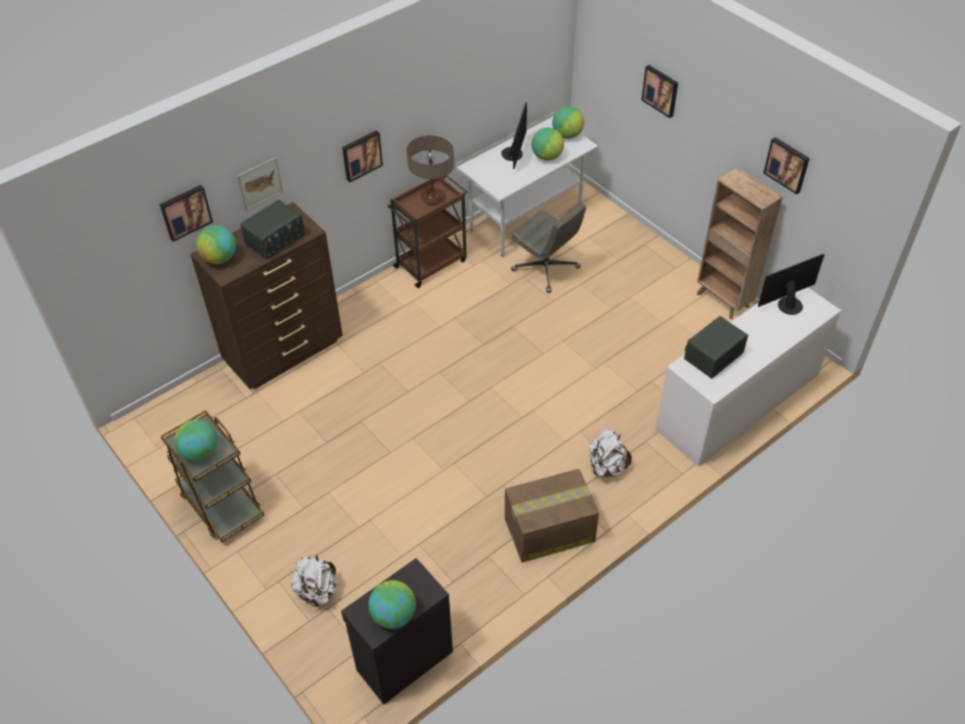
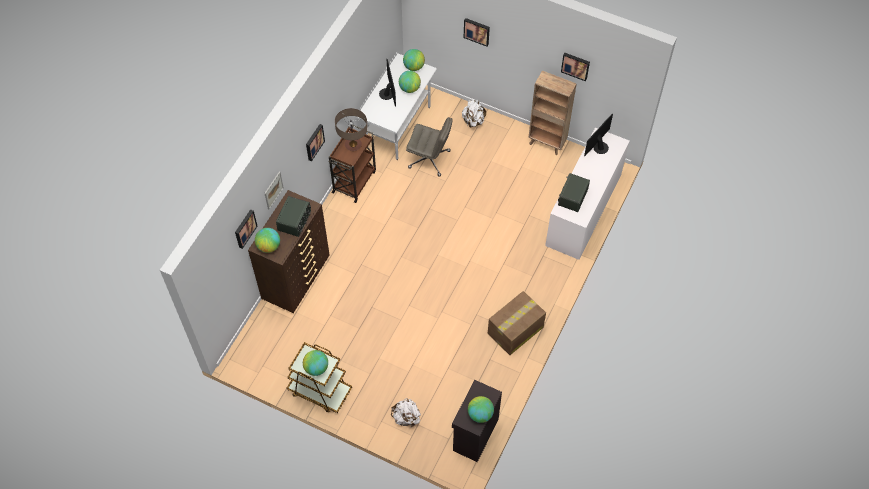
camera: 25 degrees left, 10 degrees up
white backpack [589,429,632,477] -> white backpack moved to [462,100,486,127]

